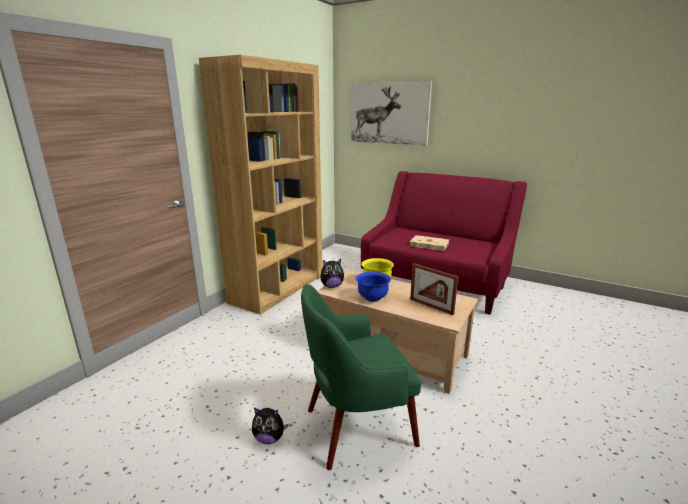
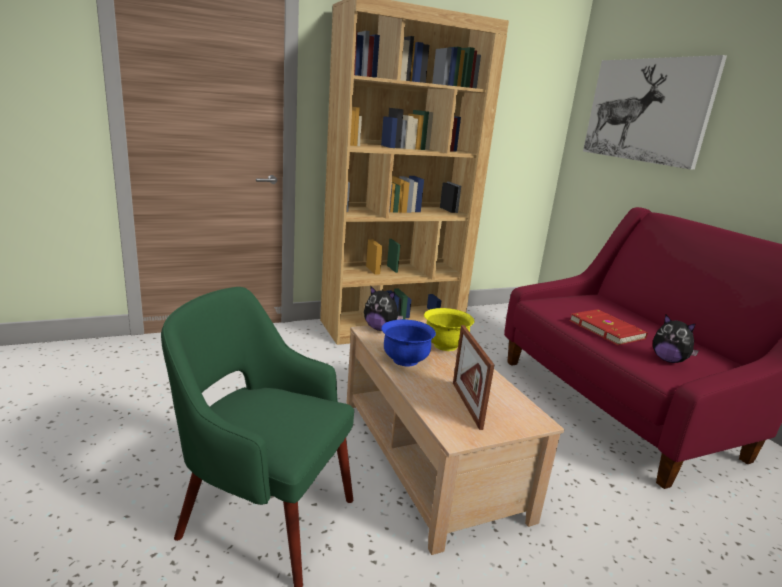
camera: 35 degrees right, 0 degrees up
plush toy [252,408,289,444] -> plush toy moved to [653,315,699,363]
beige book [409,235,449,251] -> red book [569,309,648,345]

